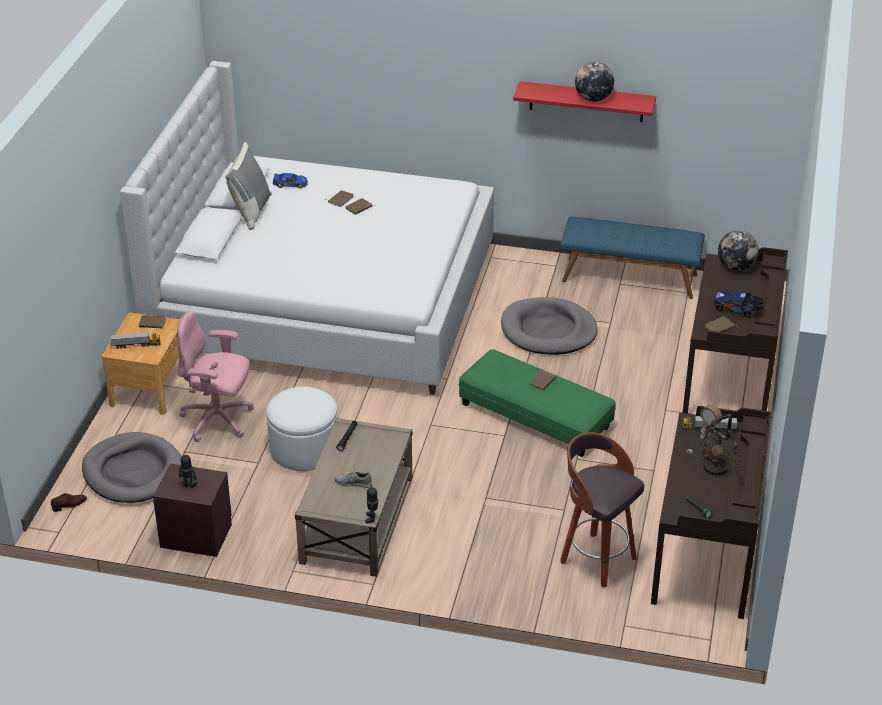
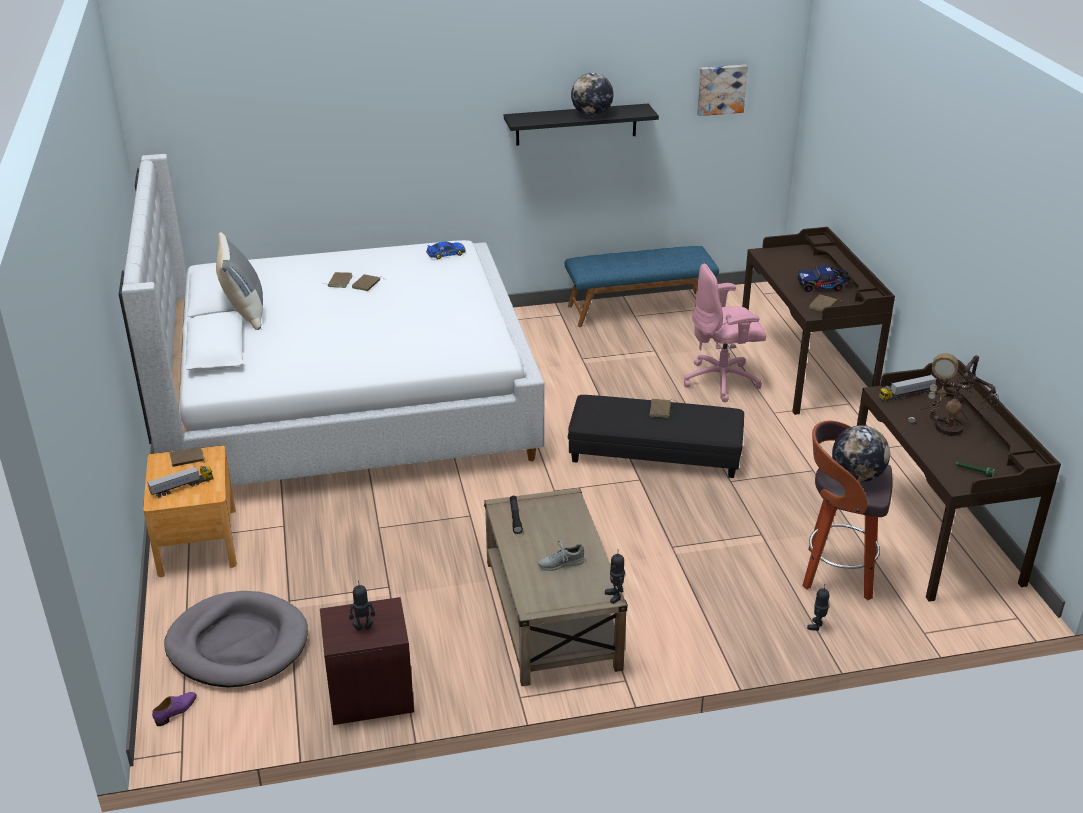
camera: 25 degrees left, 5 degrees down
brown shoe [51,493,87,512] -> purple shoe [152,692,197,726]
pink office chair [177,311,254,442] -> pink office chair moved to [684,264,766,402]
white ottoman [266,387,338,471] -> none
toy car [273,173,308,188] -> toy car moved to [426,242,466,259]
green ottoman [459,349,616,457] -> black ottoman [568,395,744,478]
grey dog bed [501,297,598,355] -> none
red shelf [513,81,656,122] -> black shelf [504,104,659,146]
globe [718,230,759,271] -> globe moved to [832,426,890,482]
none -> picture [697,65,748,116]
none -> toy robot [807,584,829,631]

